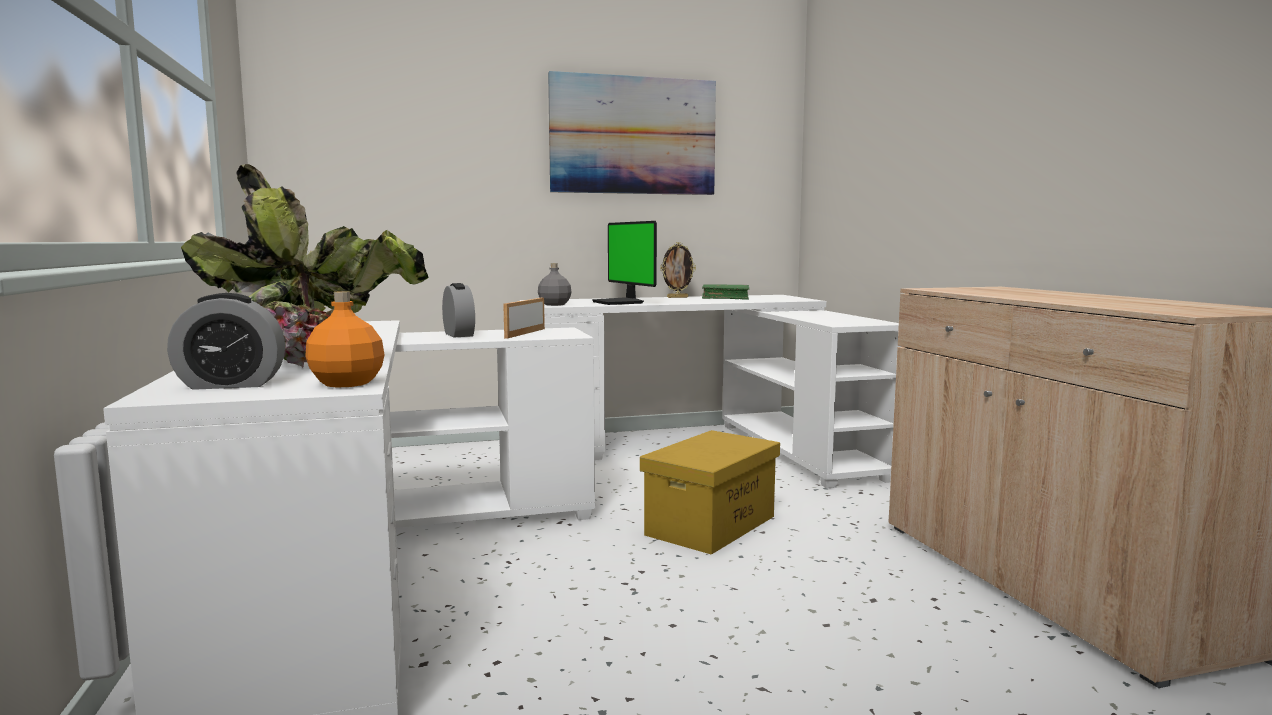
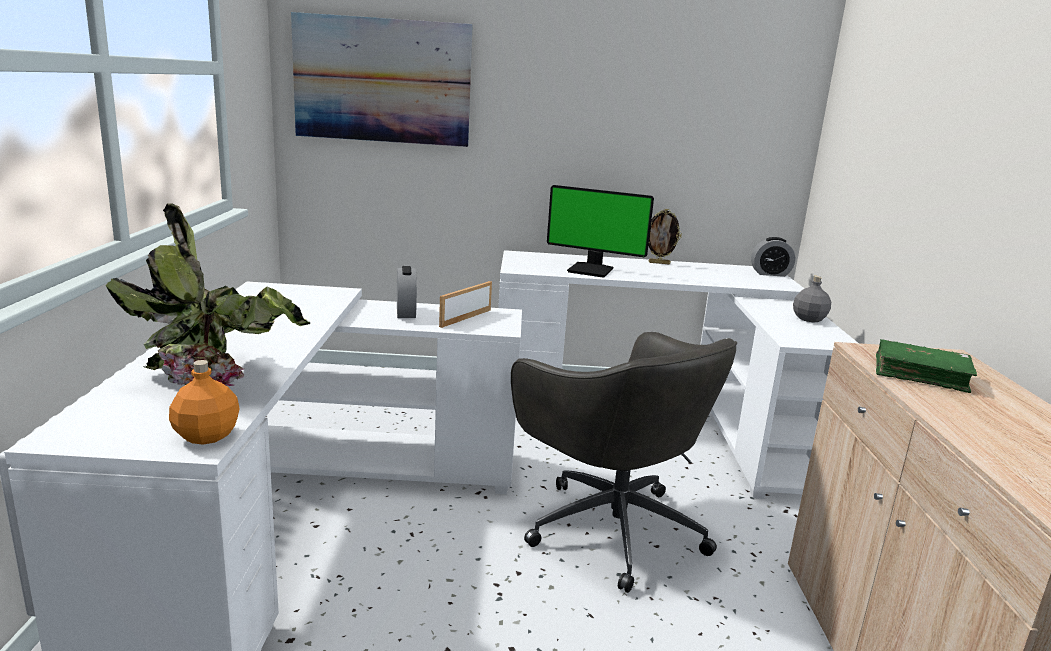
camera: 15 degrees right, 10 degrees up
alarm clock [167,293,285,390] -> alarm clock moved to [751,237,795,277]
grey bottle [538,263,571,306] -> grey bottle moved to [793,276,831,322]
picture [548,71,716,195] -> picture moved to [291,12,473,147]
monitor [592,221,657,305] -> monitor turned 60 degrees counterclockwise [547,185,654,278]
yellow storage box [640,430,780,554] -> grey office chair [511,332,737,593]
green book [702,284,749,300] -> green book moved to [876,339,977,393]

